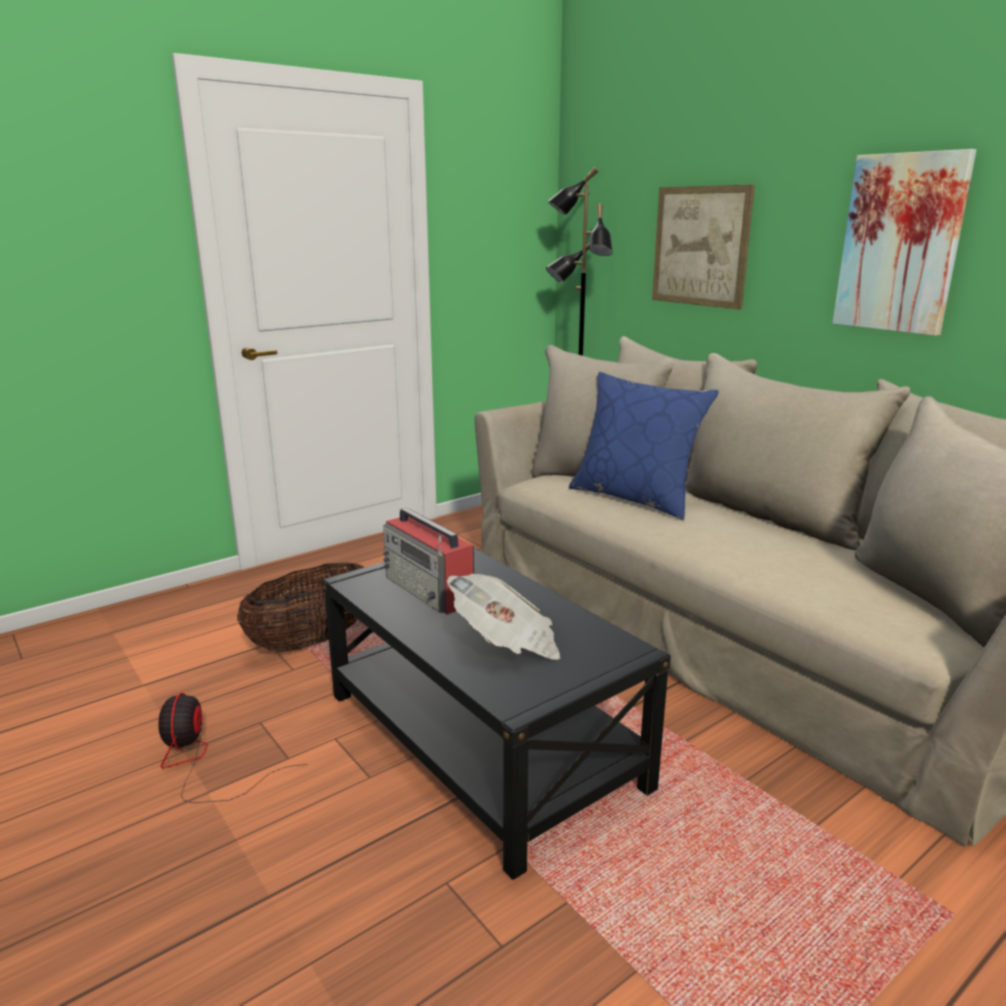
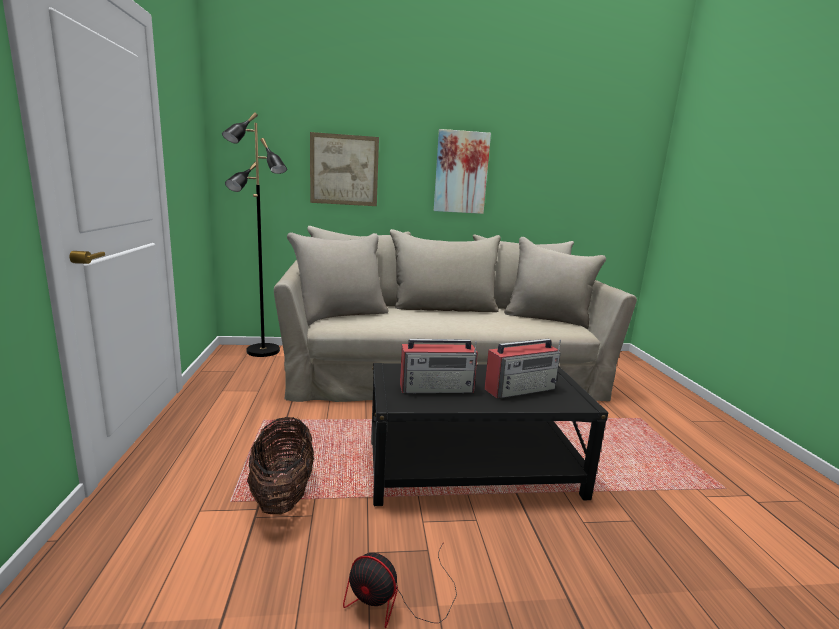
camera: 60 degrees left, 5 degrees down
newspaper [447,574,561,660] -> radio [484,339,561,398]
blue pillow [569,372,719,520] -> none

